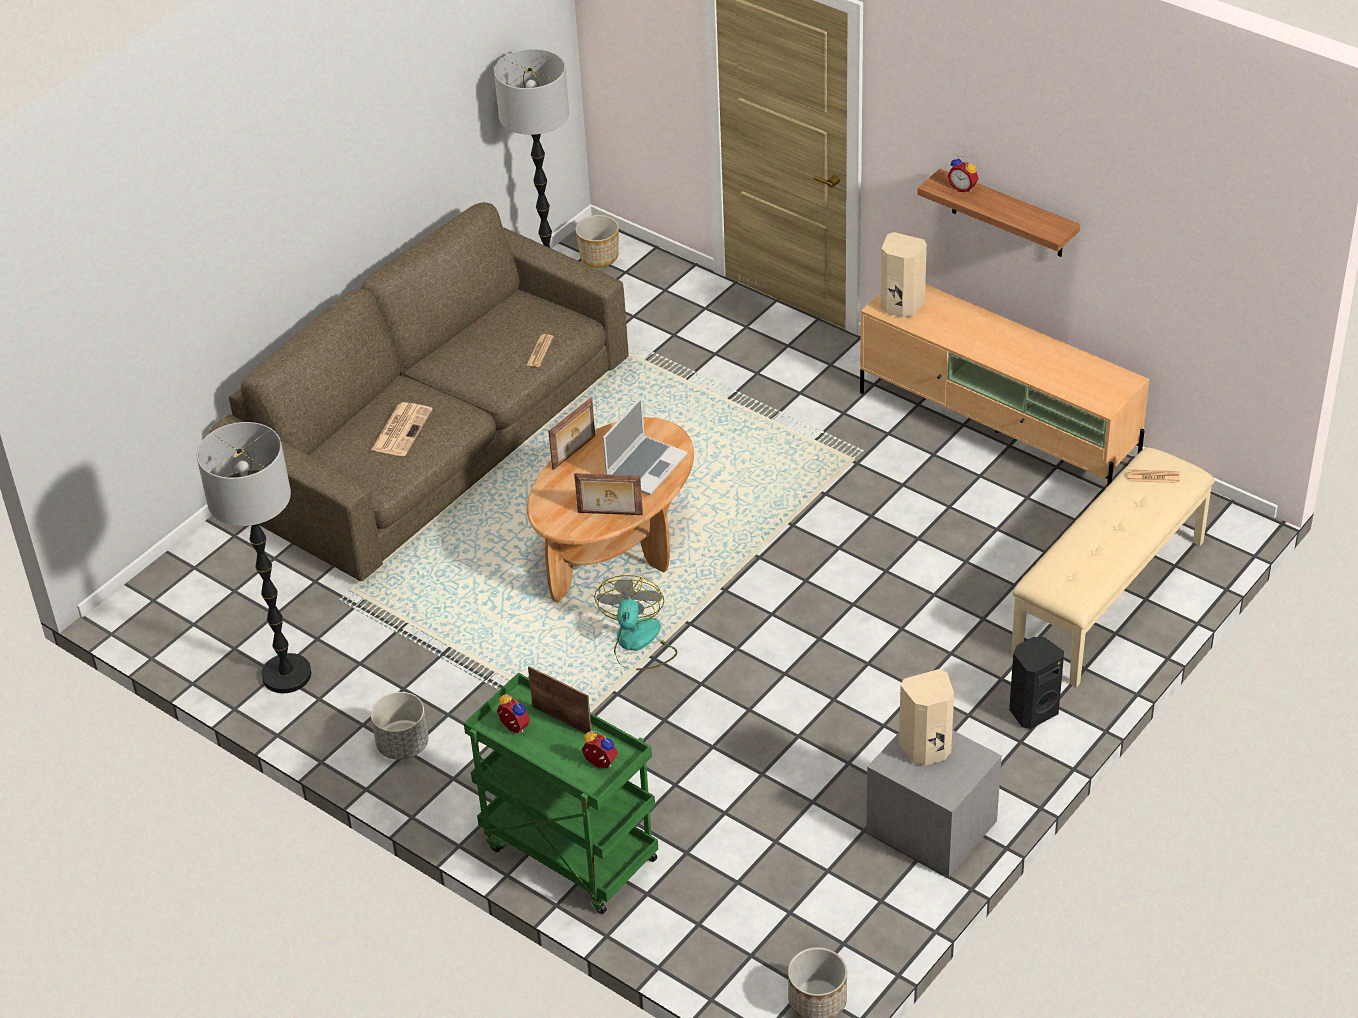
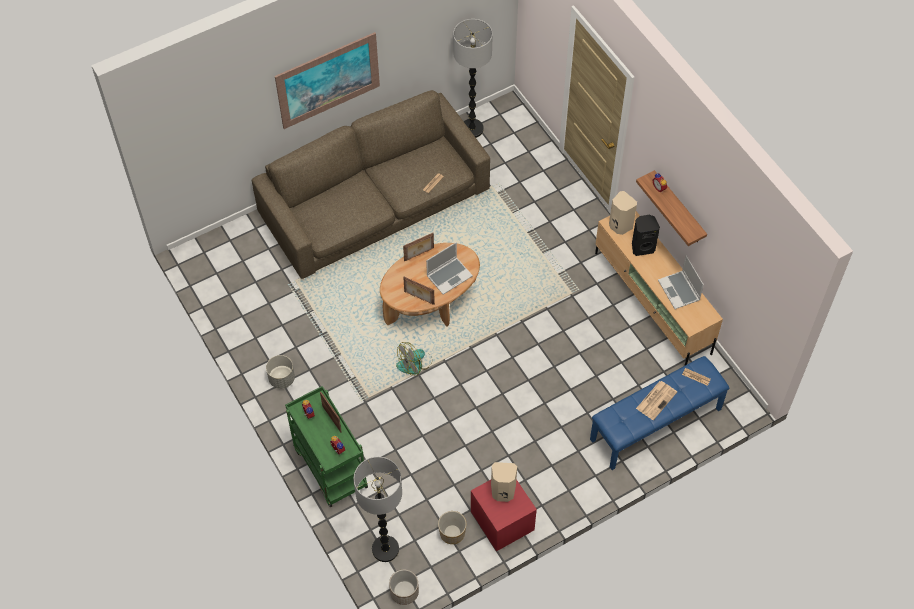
camera: 20 degrees right, 15 degrees up
floor lamp [197,422,312,693] -> floor lamp moved to [354,457,402,562]
newspaper [371,402,432,456] -> newspaper moved to [636,381,677,420]
planter [575,215,619,268] -> planter moved to [438,511,466,544]
fan [594,575,677,670] -> fan turned 150 degrees counterclockwise [396,342,433,376]
grey nightstand [866,730,1002,877] -> red nightstand [471,479,537,551]
black speaker [1009,637,1064,729] -> black speaker moved to [632,215,660,256]
beige bench [1011,447,1215,687] -> blue bench [590,356,729,470]
none -> picture [275,32,380,129]
none -> laptop [658,256,704,309]

